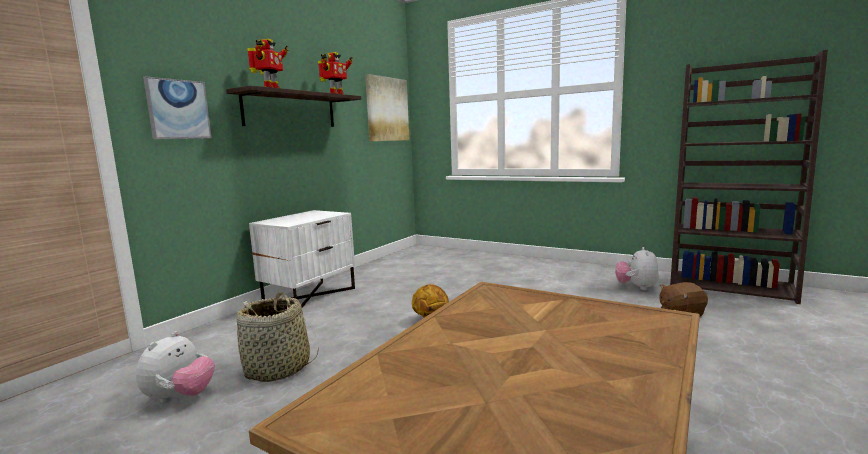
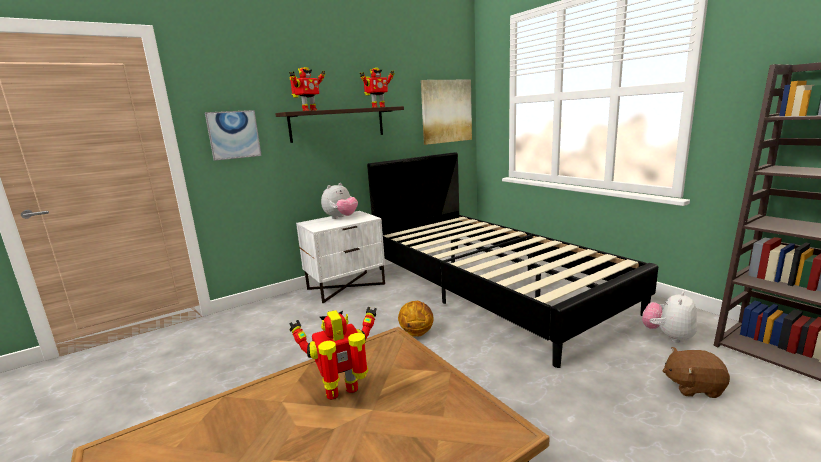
camera: 25 degrees right, 5 degrees up
plush toy [136,331,215,403] -> plush toy moved to [321,183,358,219]
basket [236,292,319,382] -> none
none -> toy robot [289,307,377,400]
none -> black bed [367,152,658,368]

